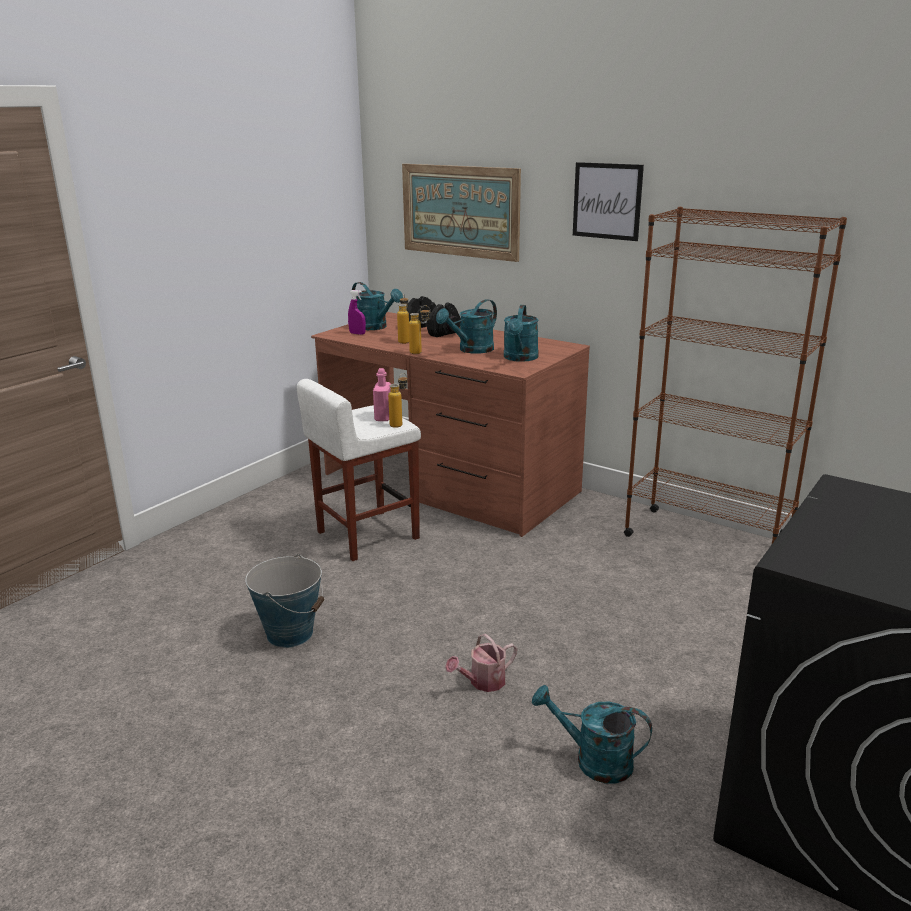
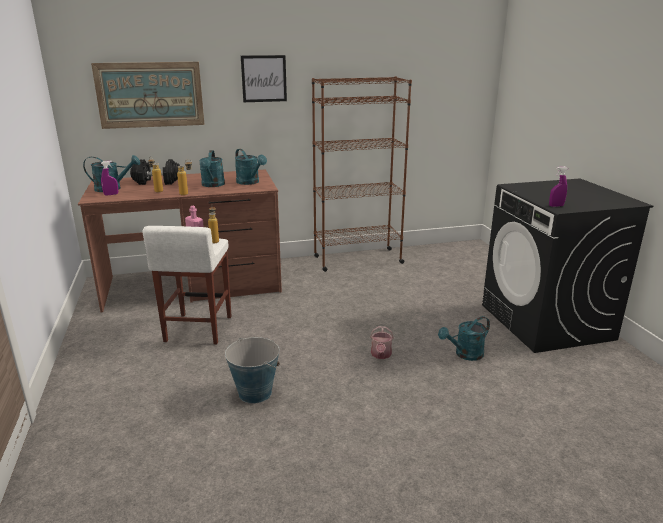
camera: 50 degrees left, 0 degrees up
none -> purple spray bottle [549,167,568,207]

